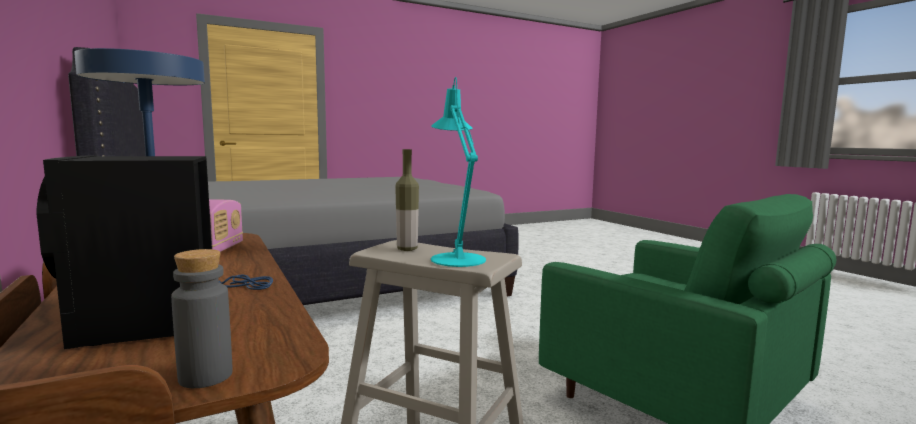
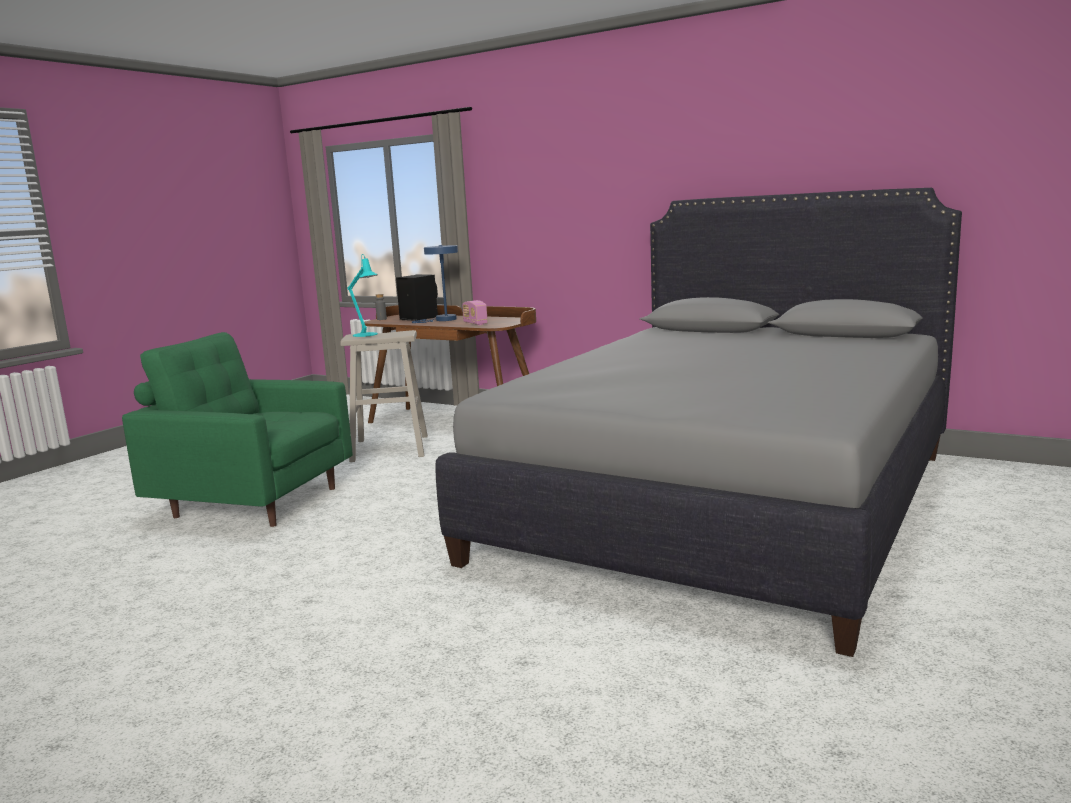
camera: 150 degrees right, 5 degrees up
bottle [395,149,419,251] -> none

